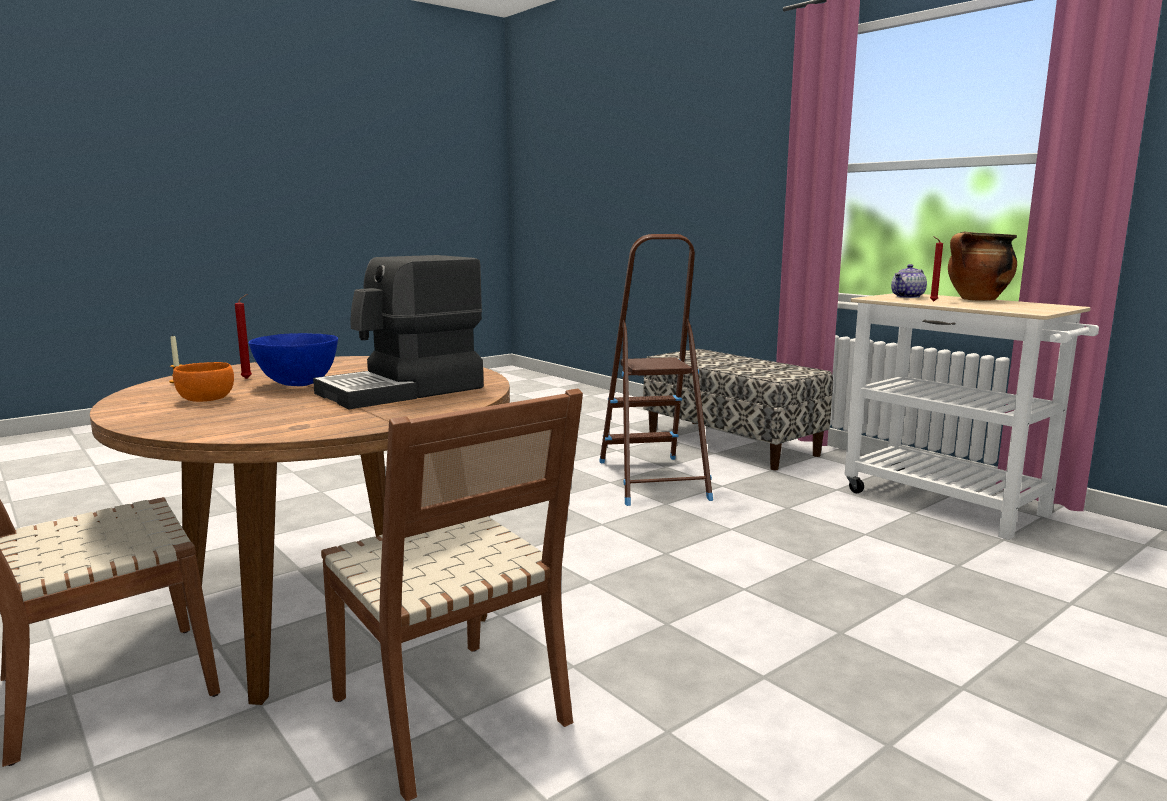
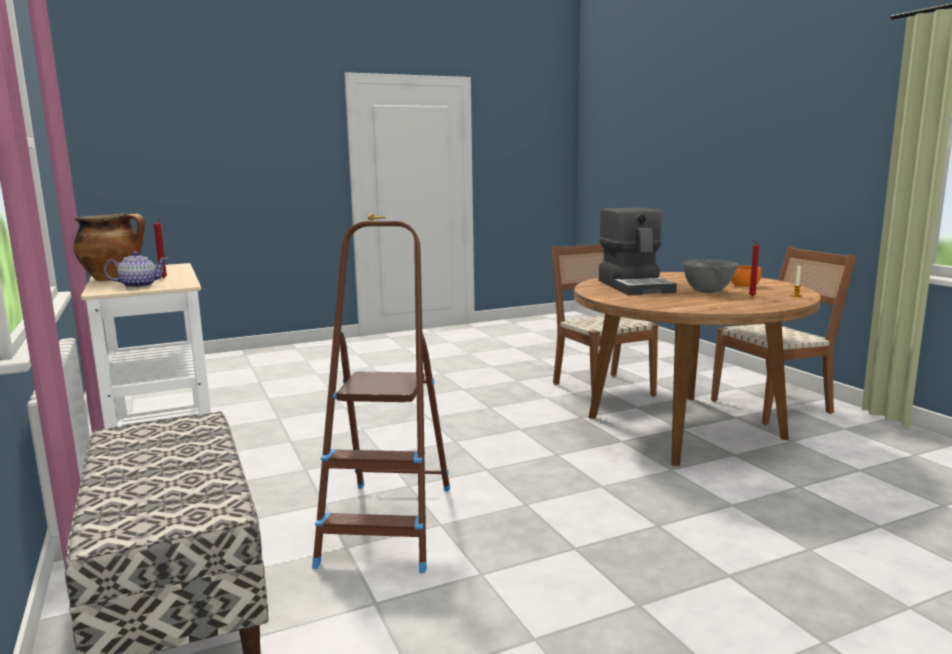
camera: 165 degrees left, 0 degrees up
blue bowl [249,333,338,386] -> grey bowl [682,259,738,293]
coffee machine [313,255,484,409] -> coffee machine turned 105 degrees clockwise [599,207,677,295]

